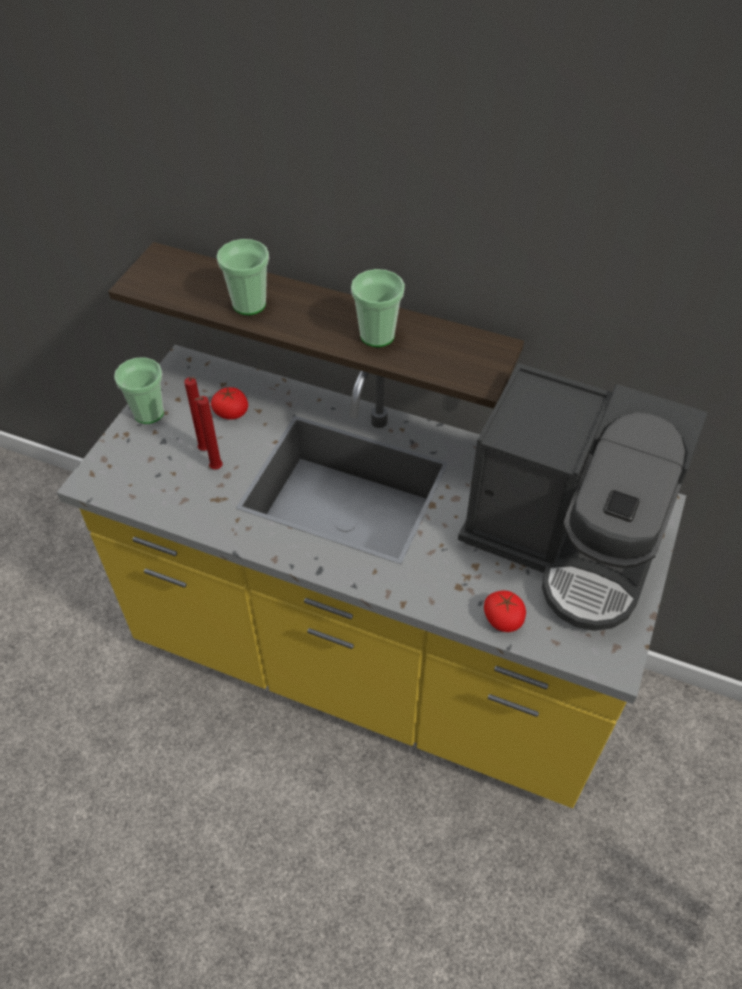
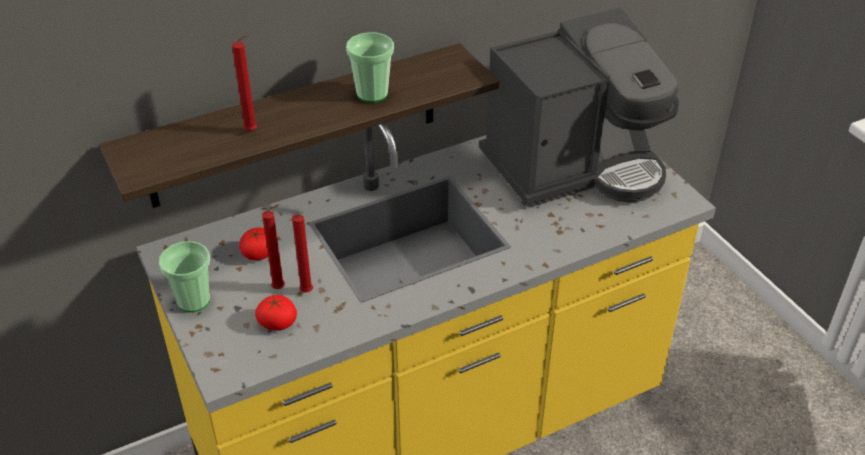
camera: 50 degrees left, 10 degrees down
cup [217,239,269,315] -> red candle [232,34,257,131]
tomato [484,591,526,632] -> tomato moved to [255,295,297,331]

